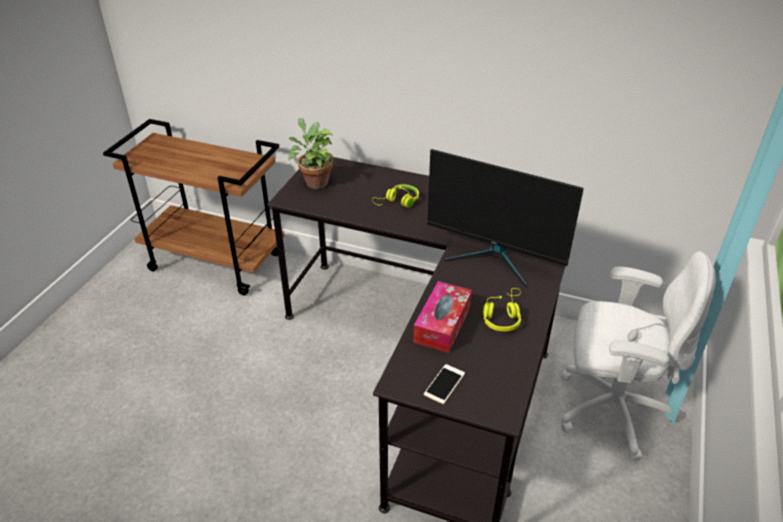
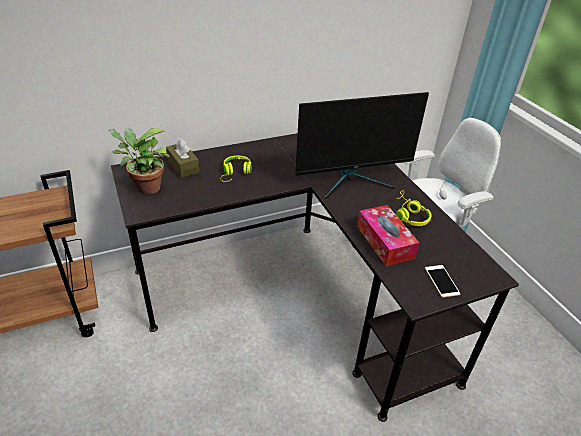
camera: 45 degrees left, 0 degrees up
none -> brown tissue box [166,138,200,178]

